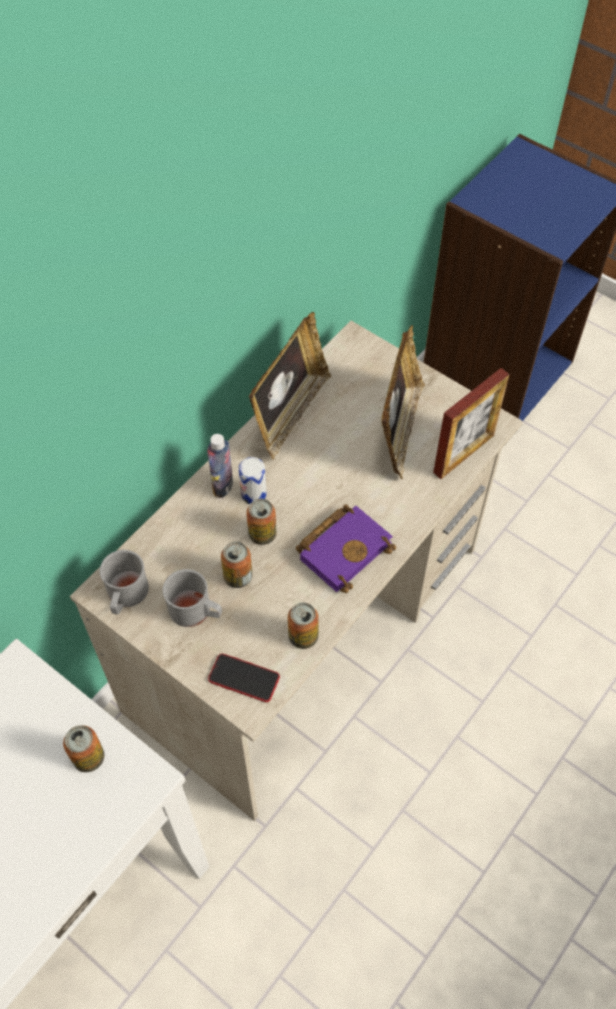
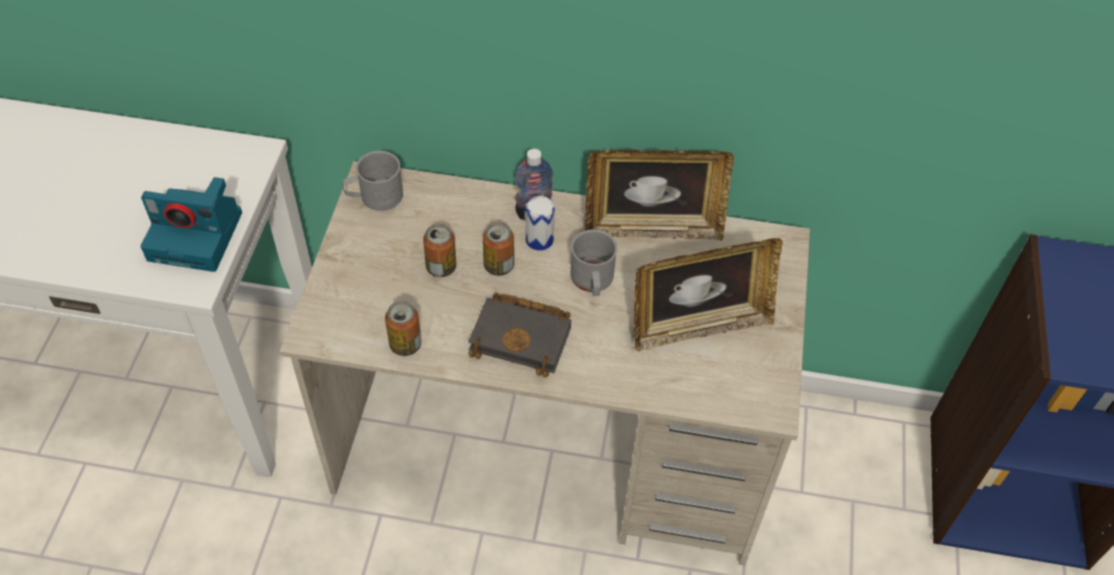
camera: 60 degrees right, 5 degrees down
can [63,725,104,772] -> camera [141,177,242,272]
grey mug [163,569,222,627] -> grey mug moved to [571,229,617,296]
phone [208,654,280,702] -> none
purple book [296,504,396,593] -> black book [468,293,571,377]
picture frame [433,368,510,479] -> none

